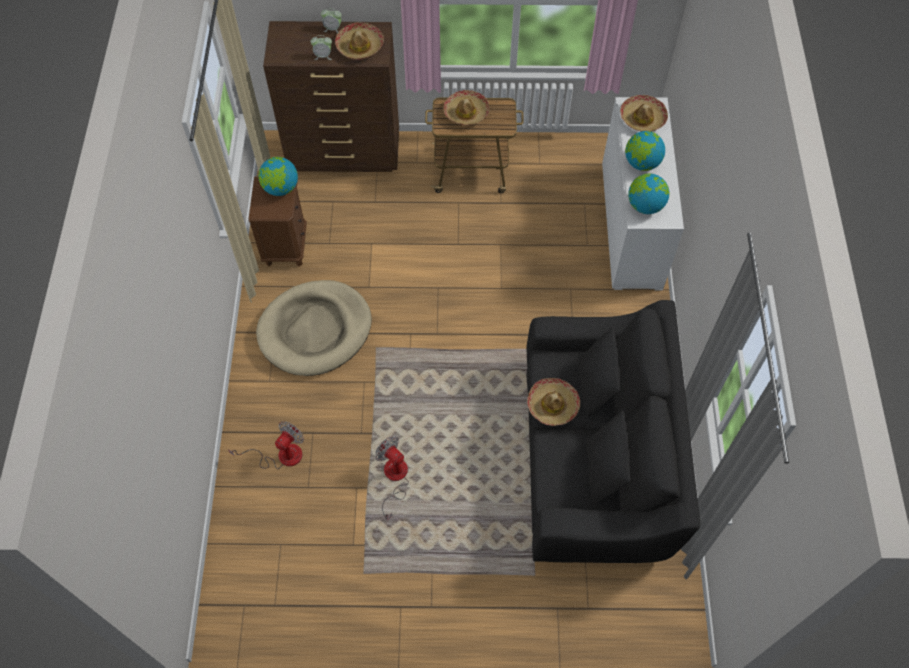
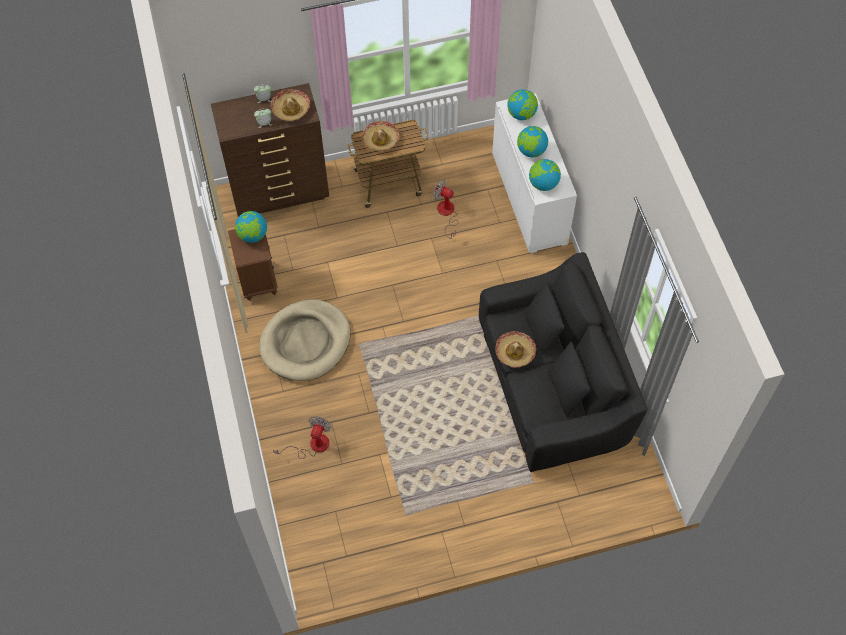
camera: 15 degrees left, 0 degrees up
fan [375,436,409,521] -> fan moved to [433,180,458,239]
hat [620,95,668,132] -> globe [507,89,538,120]

